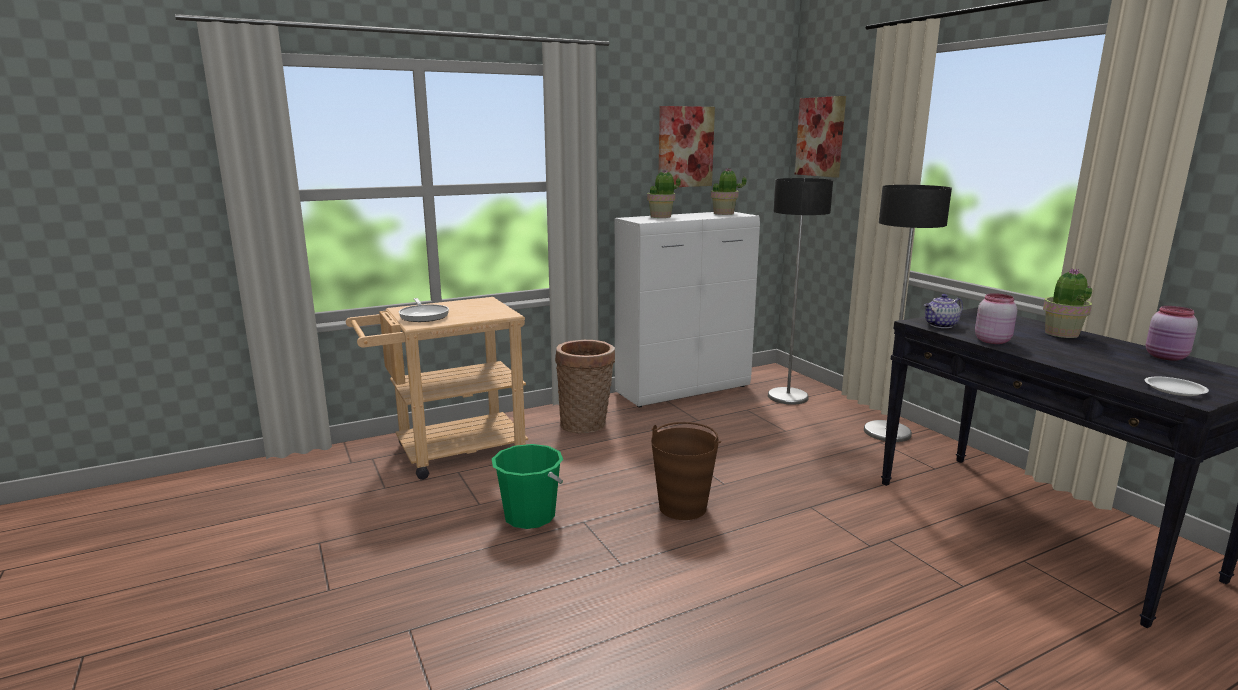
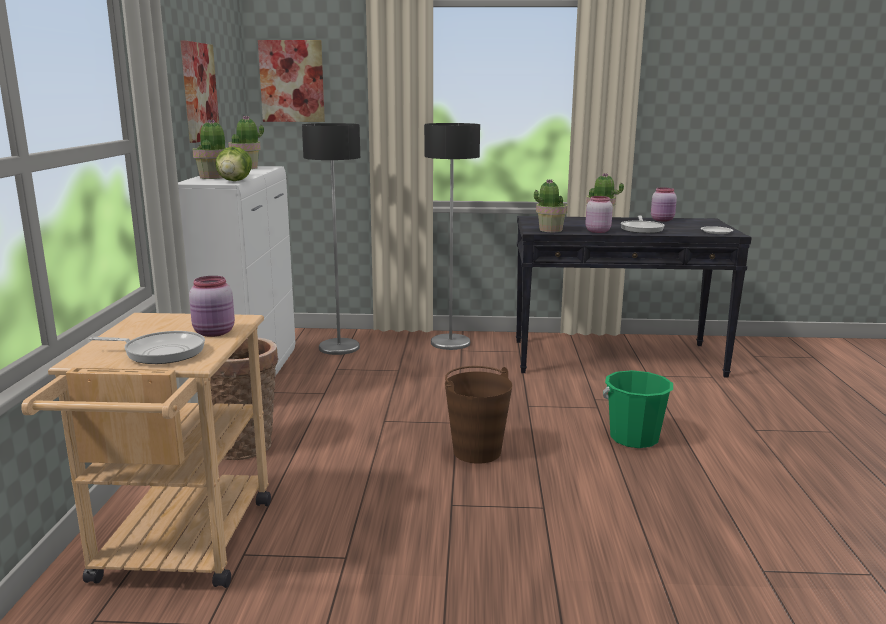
camera: 60 degrees left, 0 degrees up
green bucket [492,444,563,529] -> green bucket moved to [603,370,673,448]
teapot [924,294,963,328] -> potted plant [534,179,568,232]
none -> pink jar [189,276,235,337]
none -> lettuce [215,146,252,181]
none -> frying pan [621,216,665,234]

